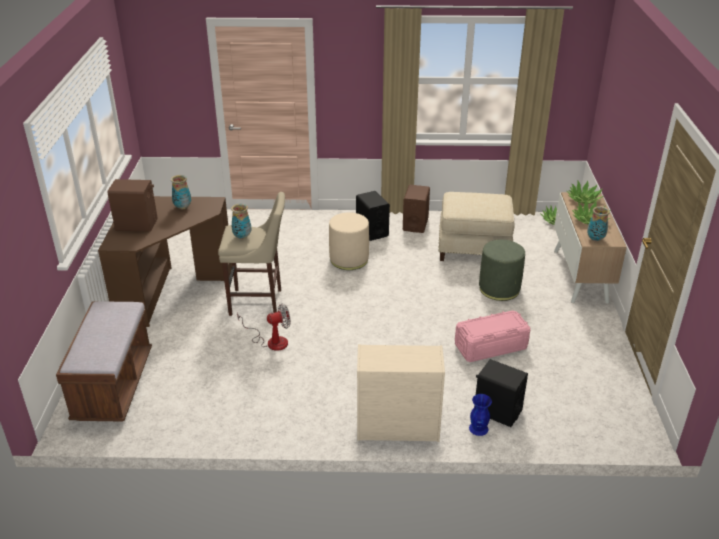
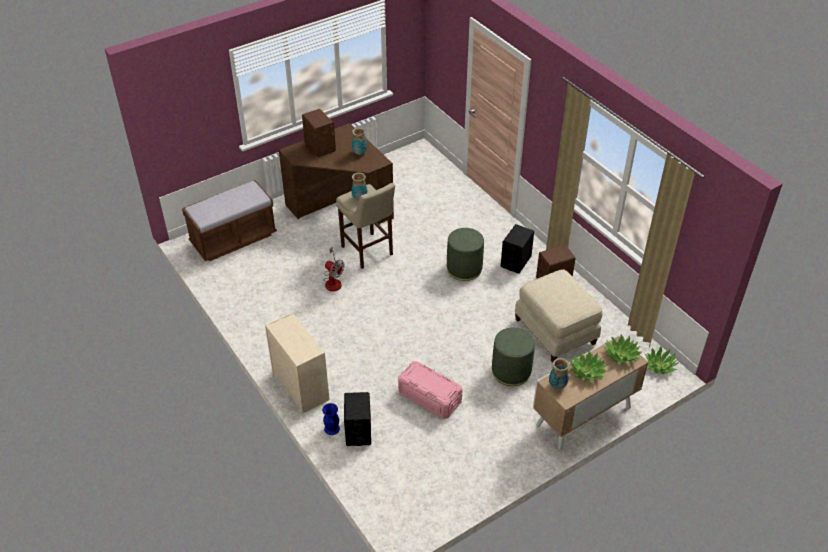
camera: 55 degrees right, 10 degrees up
beige ottoman [329,212,369,270] -> green ottoman [447,228,484,281]

